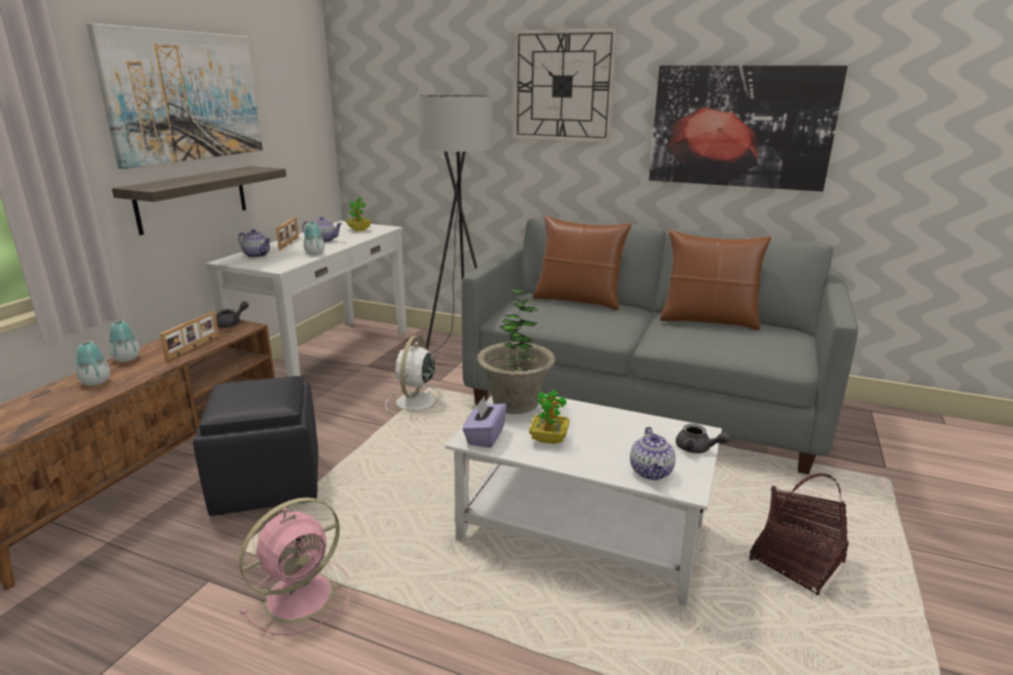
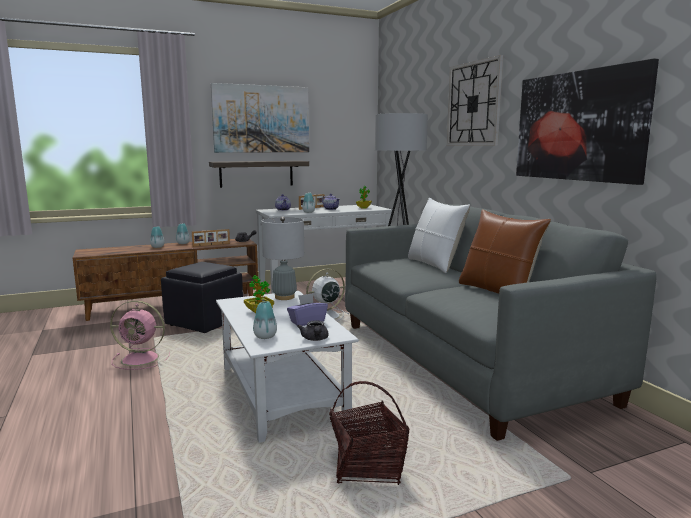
camera: 45 degrees right, 10 degrees down
purple tissue box [462,397,507,448] -> purple tissue box moved to [287,293,328,326]
potted plant [477,289,556,414] -> grey table lamp [262,217,304,300]
brown pillow [533,216,632,310] -> white pillow [408,198,470,273]
teapot [630,427,676,481] -> vase [253,301,277,339]

